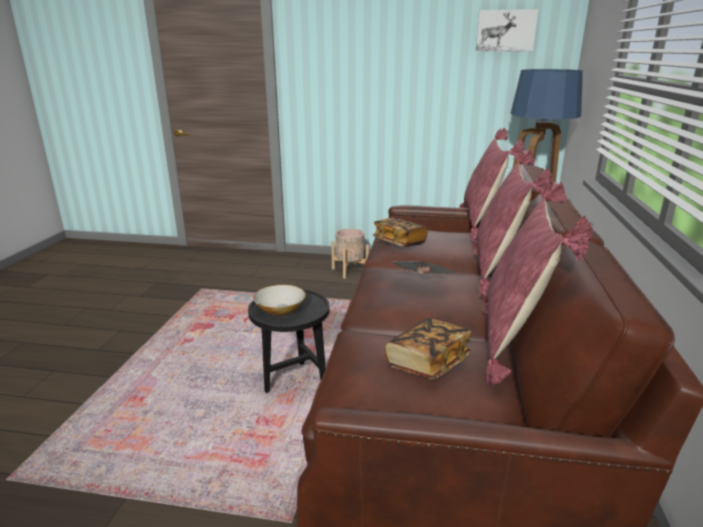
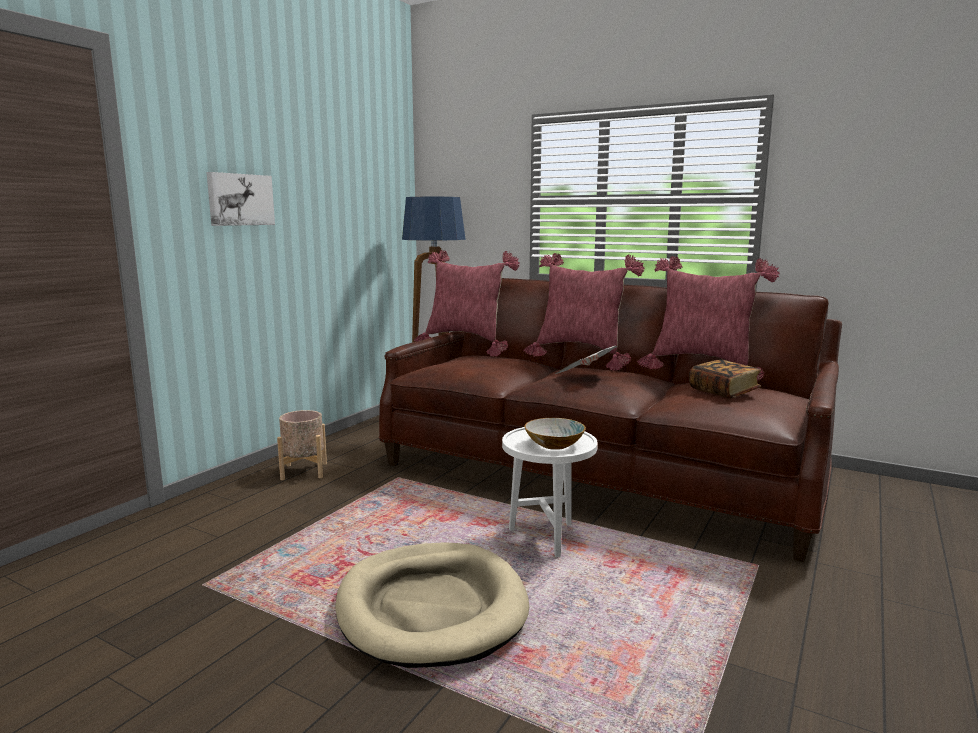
camera: 70 degrees left, 10 degrees down
black side table [248,289,330,393] -> white side table [502,427,598,557]
book [373,218,428,247] -> none
picture [476,9,538,52] -> picture moved to [206,172,275,226]
none -> beige dog bed [335,543,529,668]

